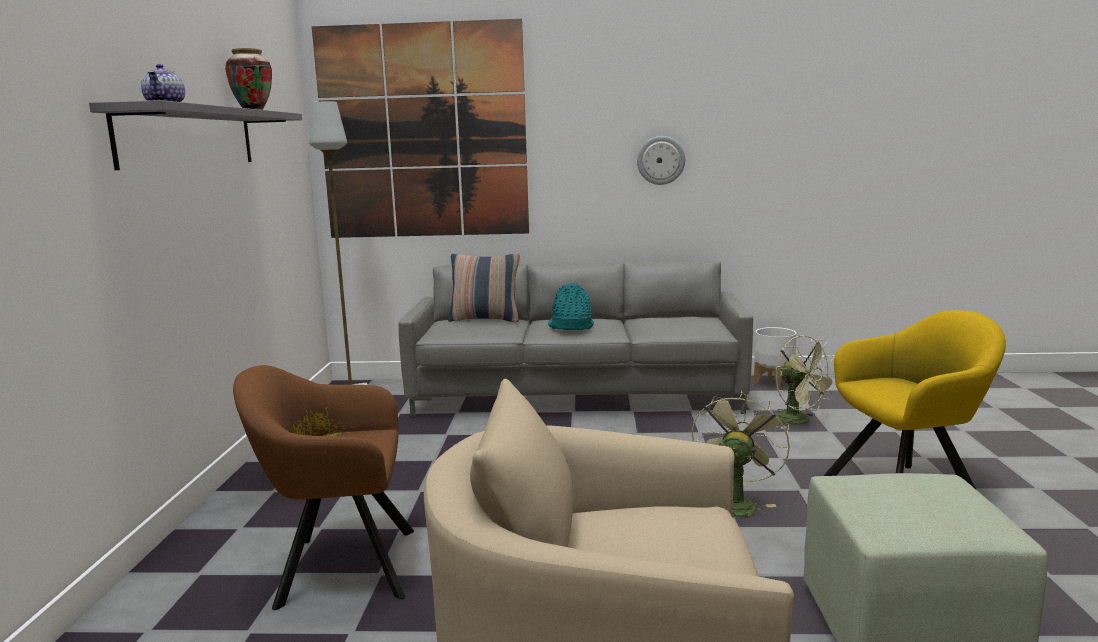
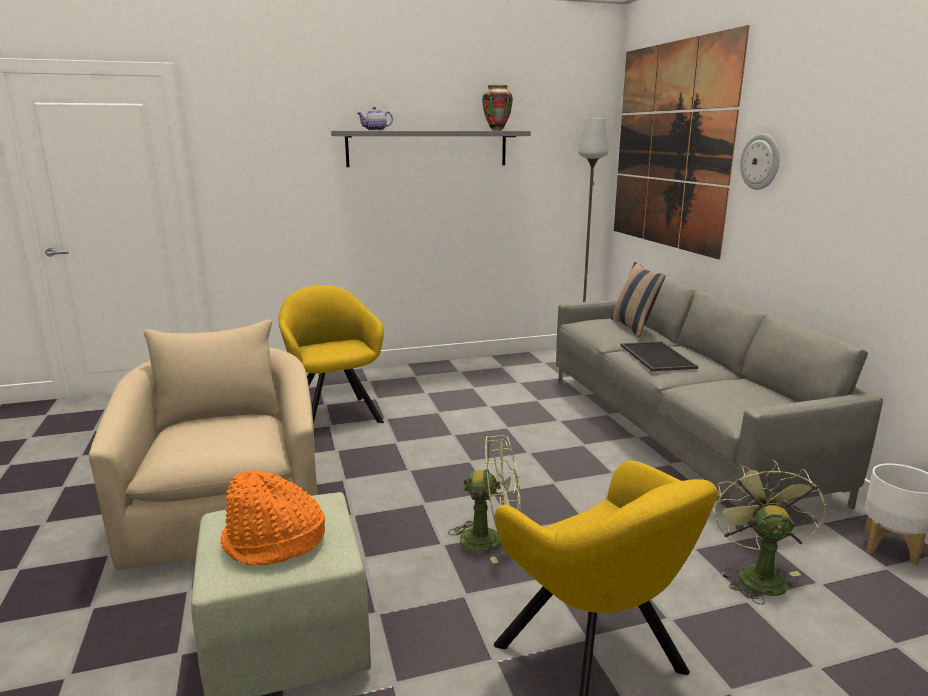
camera: 70 degrees right, 5 degrees up
brown armchair [233,365,414,610] -> yellow armchair [278,285,384,424]
turquoise hat [548,283,594,330] -> tray [620,341,698,372]
wall clock [637,136,685,185] -> wall clock moved to [740,133,780,190]
green fan [776,335,835,429] -> green fan turned 150 degrees clockwise [713,460,827,605]
none -> orange hat [221,470,325,566]

